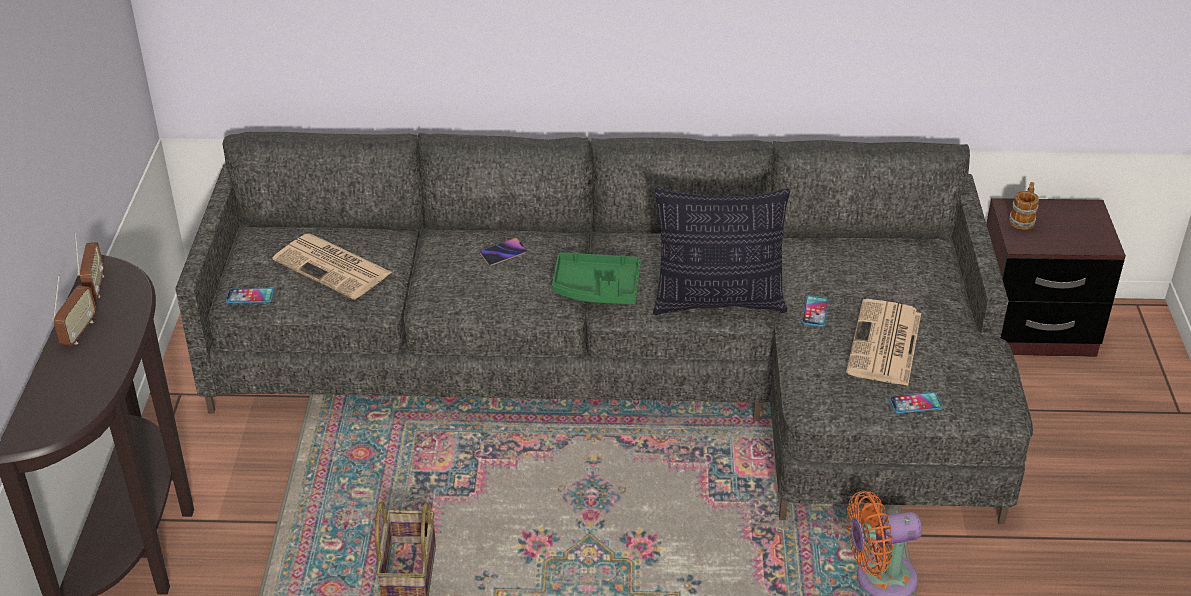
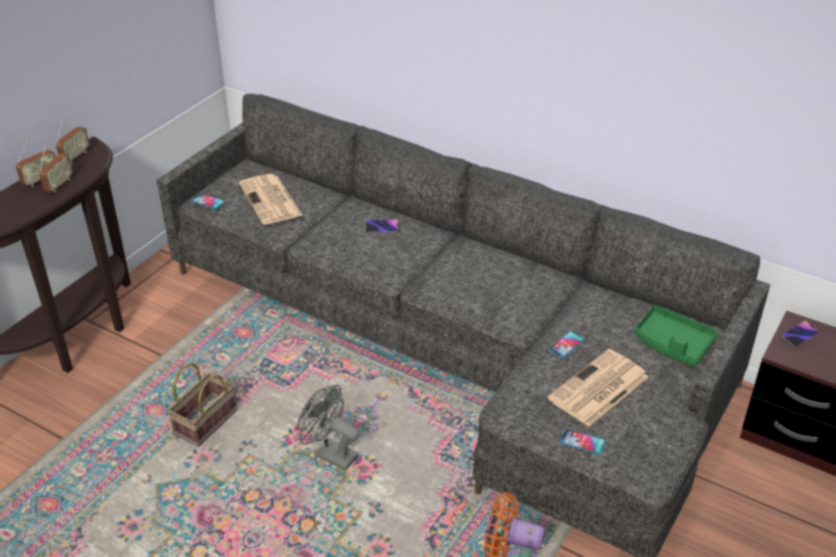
camera: 30 degrees right, 0 degrees up
green tray [552,252,641,304] -> green tray moved to [634,305,718,367]
pillow [653,188,790,315] -> none
mug [1009,182,1039,230] -> phone [782,321,819,348]
none -> radio [39,143,73,193]
none -> grey fan [298,385,359,471]

